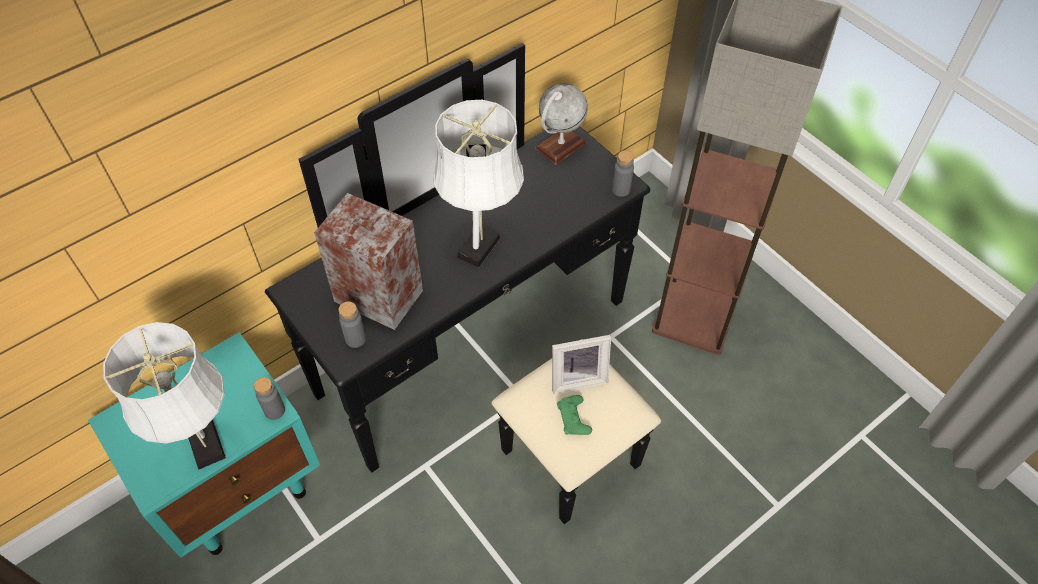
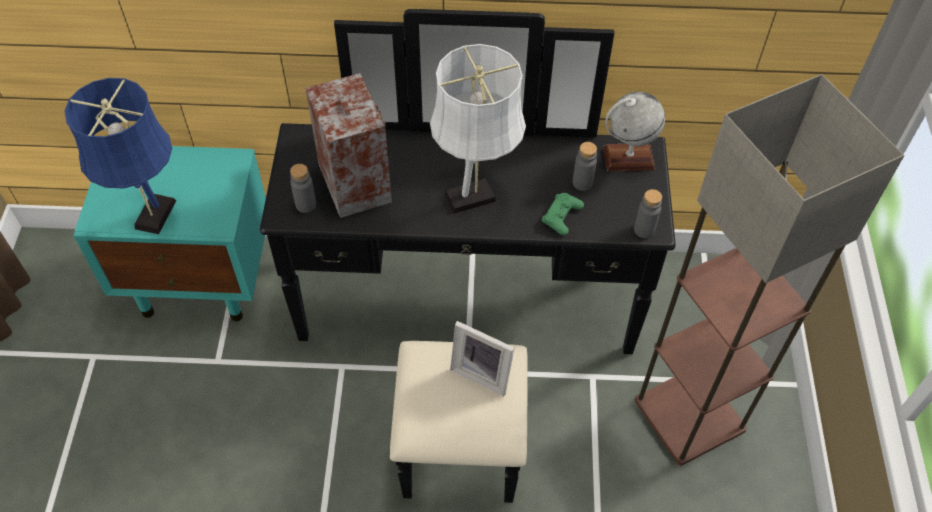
camera: 40 degrees right, 0 degrees up
white table lamp [103,322,226,470] -> blue table lamp [64,78,176,234]
grey bottle [254,377,285,420] -> grey bottle moved to [573,142,597,191]
green game controller [557,395,592,435] -> green game controller moved to [542,193,584,235]

